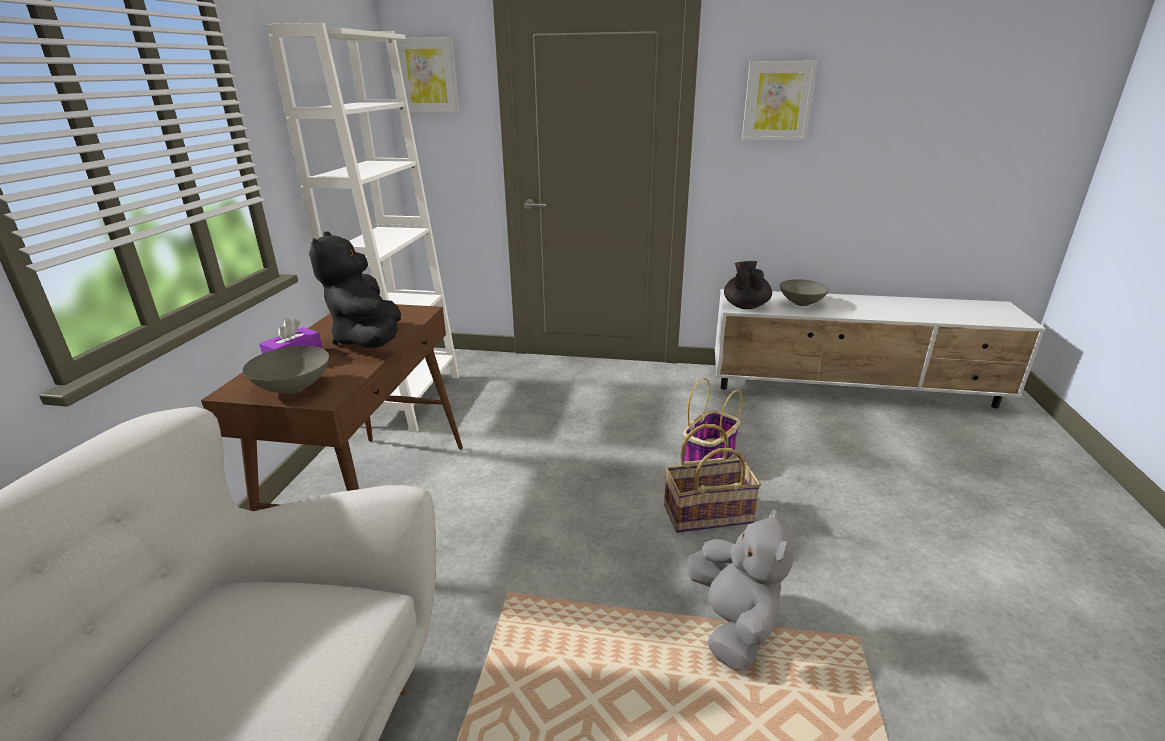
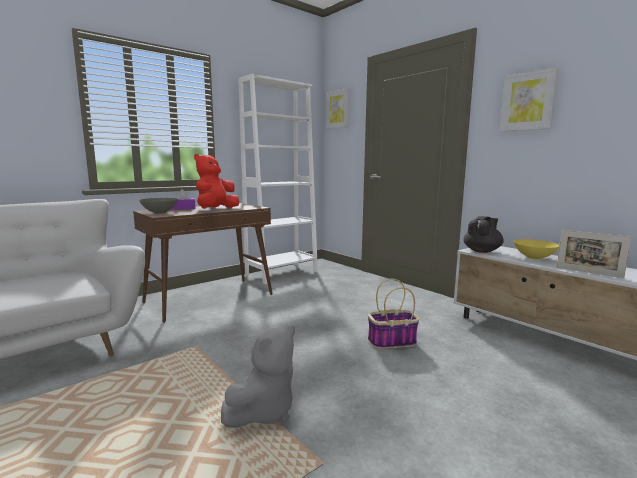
camera: 40 degrees right, 15 degrees down
black plush toy [309,231,401,348] -> red plush toy [194,154,239,209]
basket [664,424,761,533] -> none
grey bowl [780,279,829,306] -> yellow bowl [514,239,559,260]
none -> picture frame [557,230,631,278]

